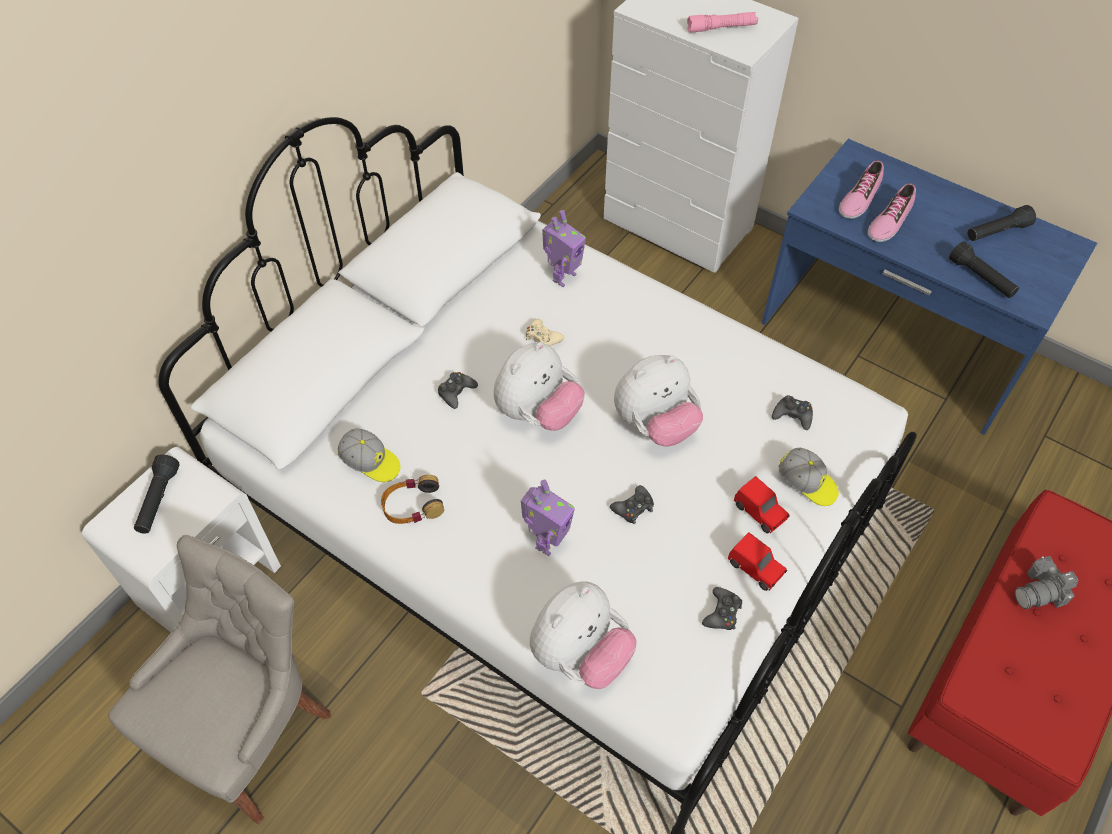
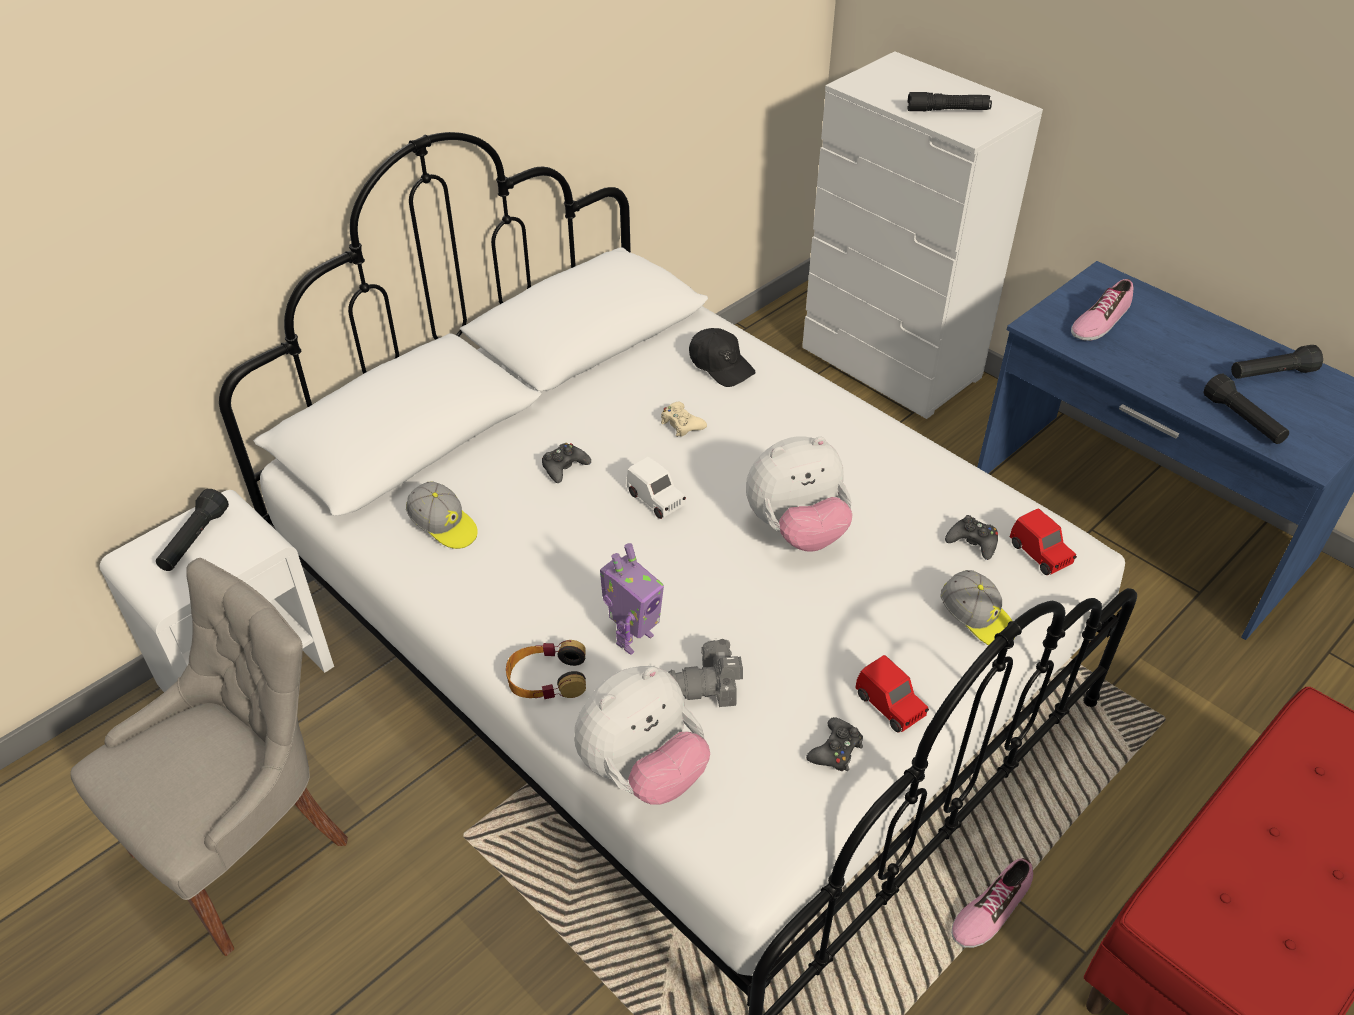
camera: 10 degrees right, 10 degrees down
headphones [381,475,444,524] -> headphones moved to [506,640,586,699]
plush toy [494,342,585,431] -> white toy car [627,457,686,519]
toy robot [542,210,586,287] -> black cap [689,328,756,387]
black game controller [610,485,654,524] -> none
pink flashlight [687,12,758,33] -> black flashlight [907,92,992,111]
red toy car [734,476,790,534] -> red toy car moved to [1010,509,1077,575]
shoe [868,183,916,242] -> shoe moved to [951,858,1033,948]
camera [1015,556,1079,609] -> camera moved to [668,638,743,707]

